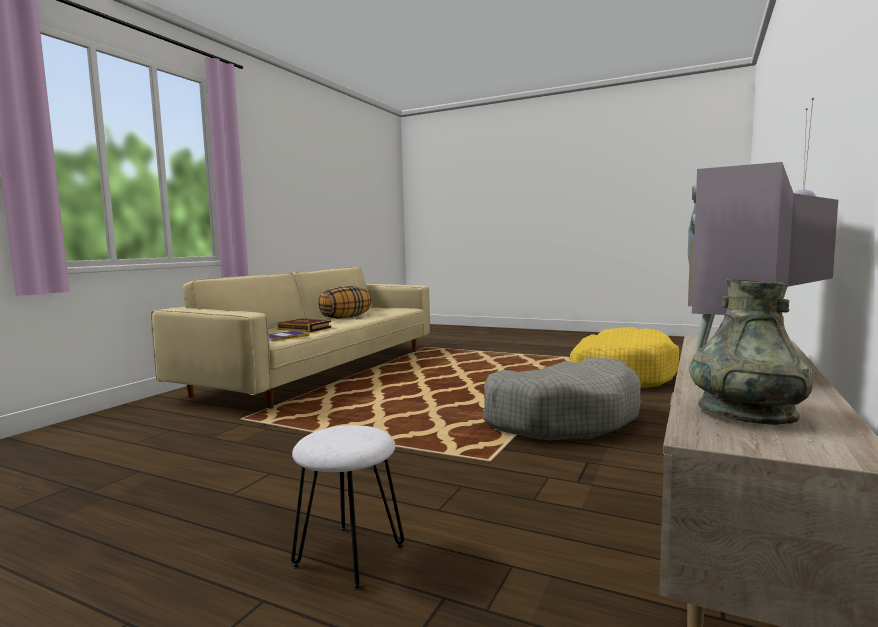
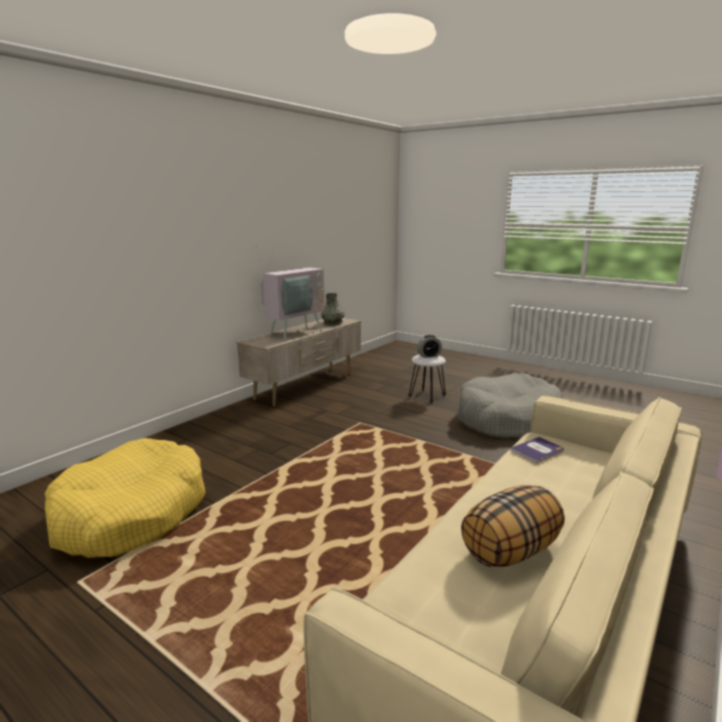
camera: 170 degrees left, 10 degrees up
book [277,318,331,332] -> none
grey dog bed [483,358,641,440] -> grey dog bed moved to [458,373,563,438]
none -> alarm clock [417,335,442,358]

